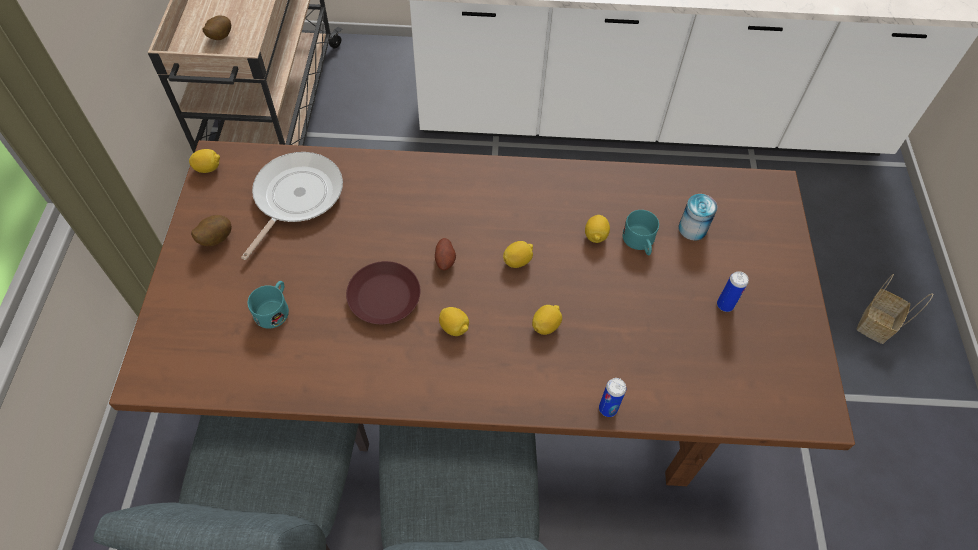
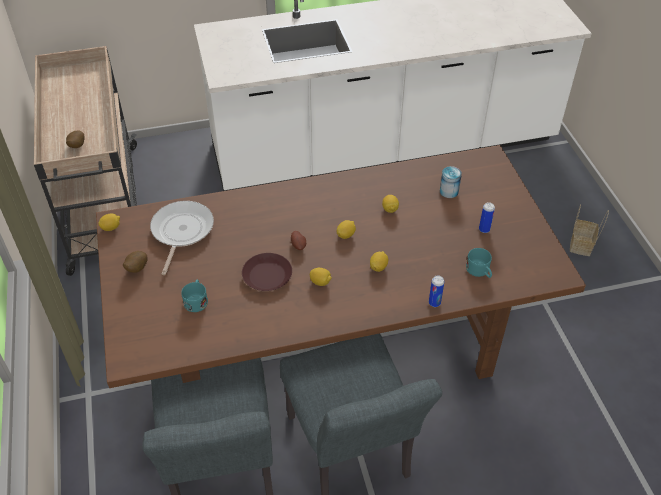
camera: 15 degrees left, 10 degrees down
turquoise mug [622,210,659,255] -> turquoise mug moved to [466,248,492,278]

